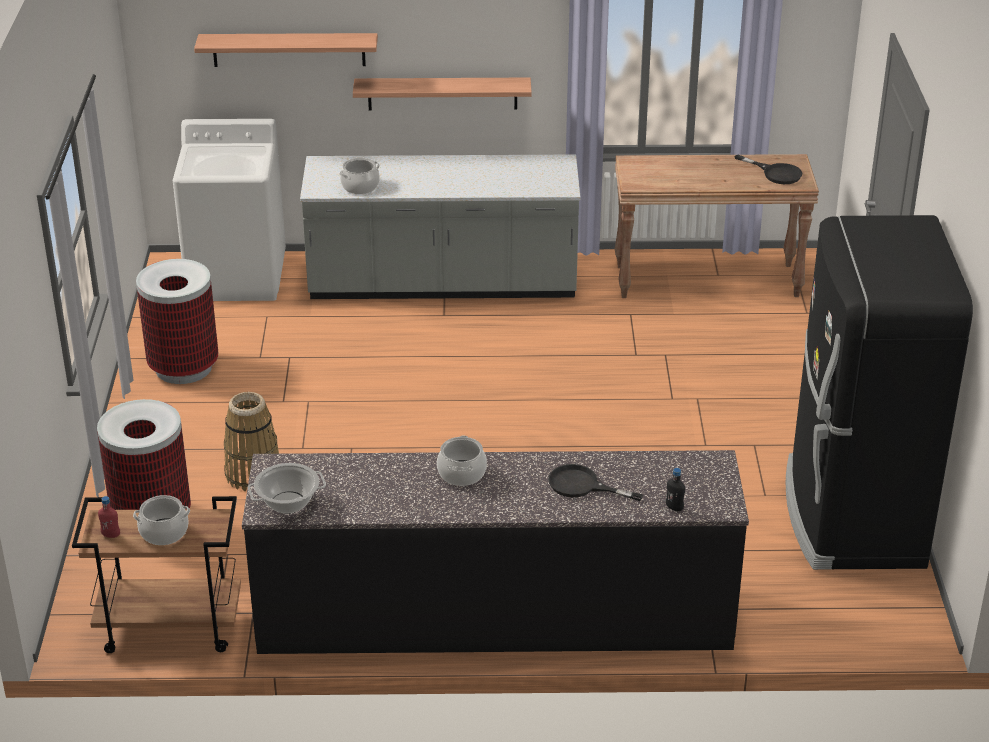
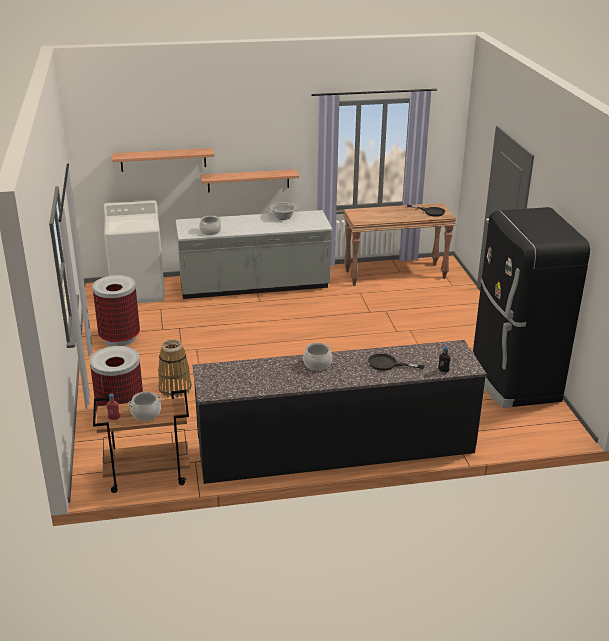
camera: 10 degrees left, 5 degrees down
cooking pot [248,463,326,514] -> cooking pot moved to [267,202,299,220]

